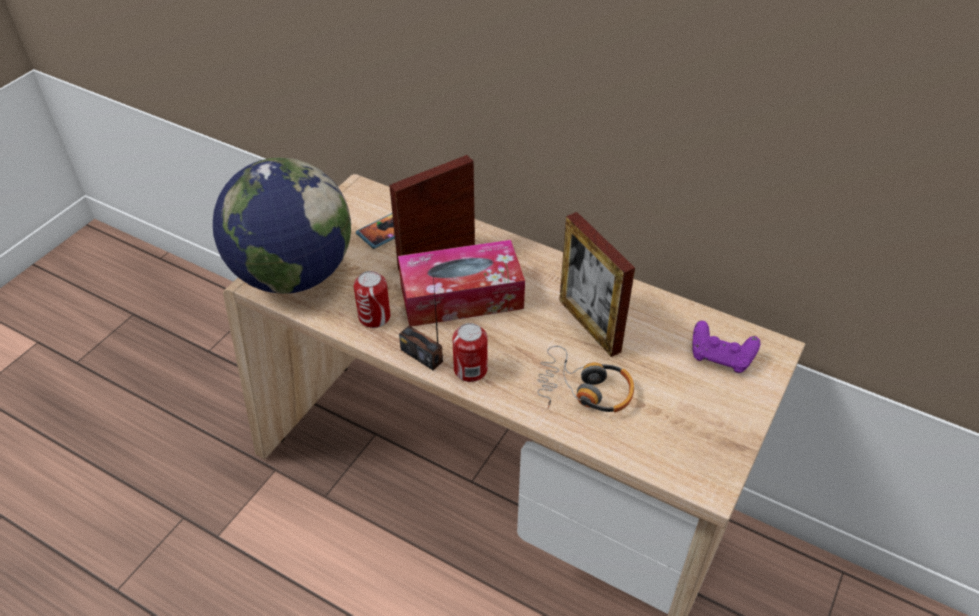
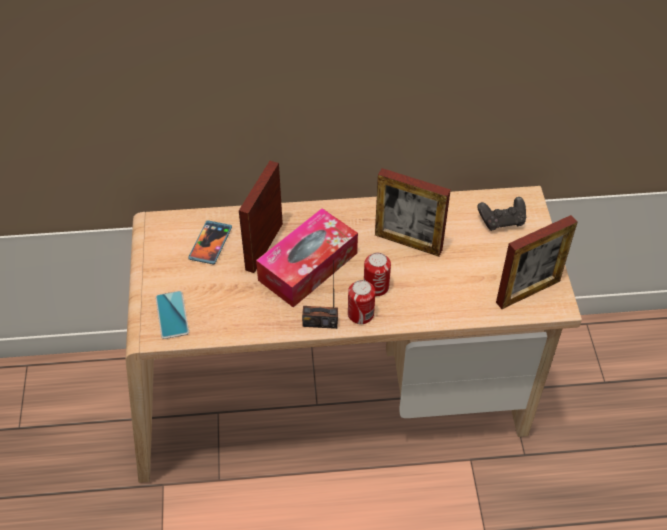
camera: 35 degrees left, 5 degrees up
globe [213,158,351,294] -> phone [155,291,189,339]
can [354,271,390,328] -> can moved to [364,253,391,296]
headphones [537,346,634,412] -> none
purple game controller [692,321,761,373] -> black game controller [477,197,526,231]
none -> picture frame [496,215,577,309]

